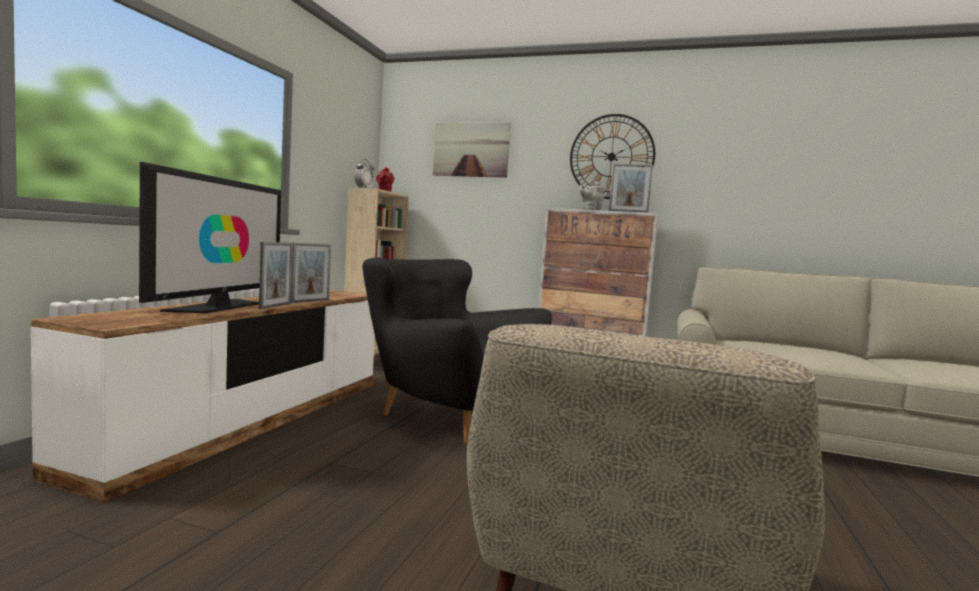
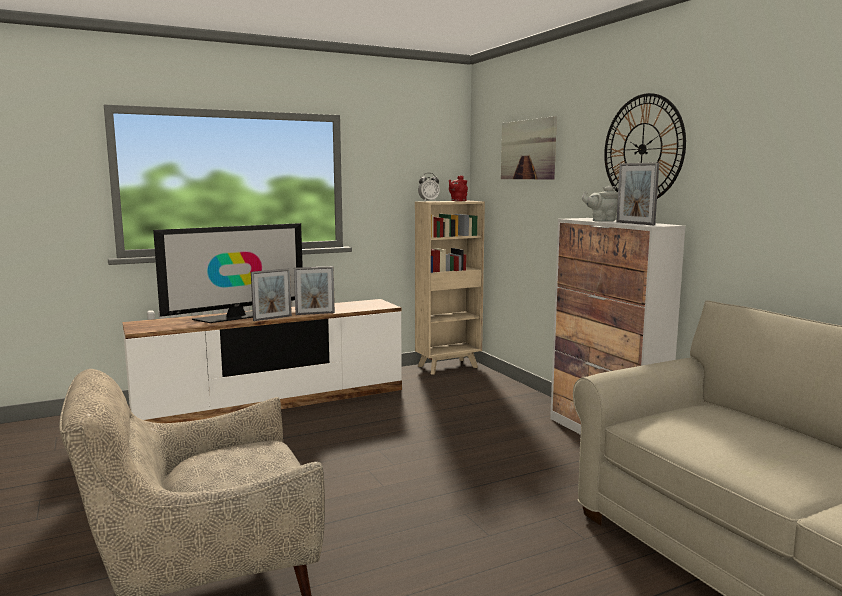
camera: 45 degrees right, 5 degrees up
black armchair [363,257,552,443] -> none

